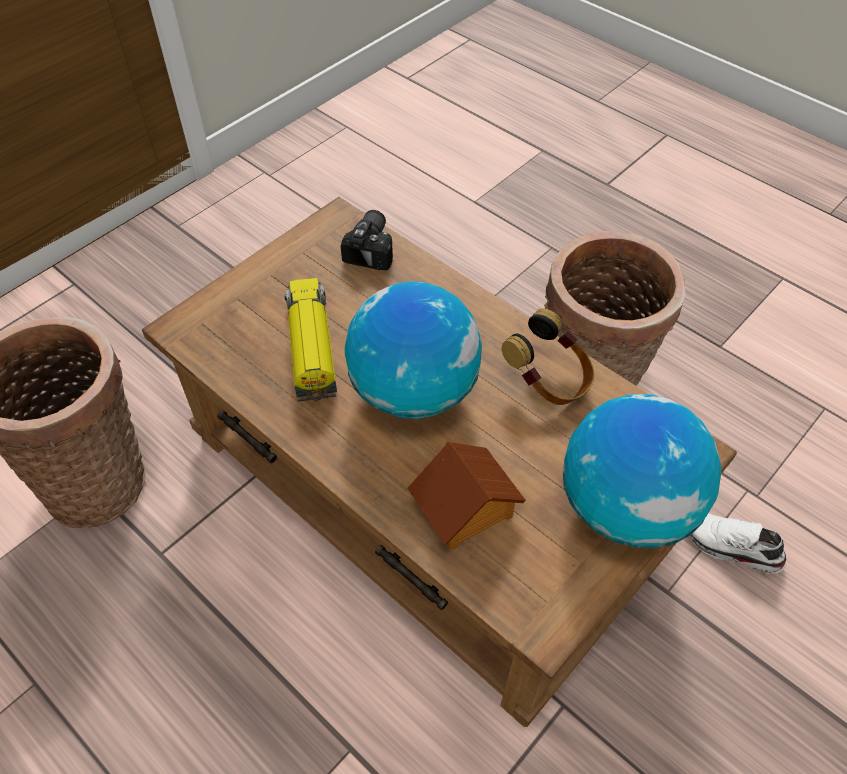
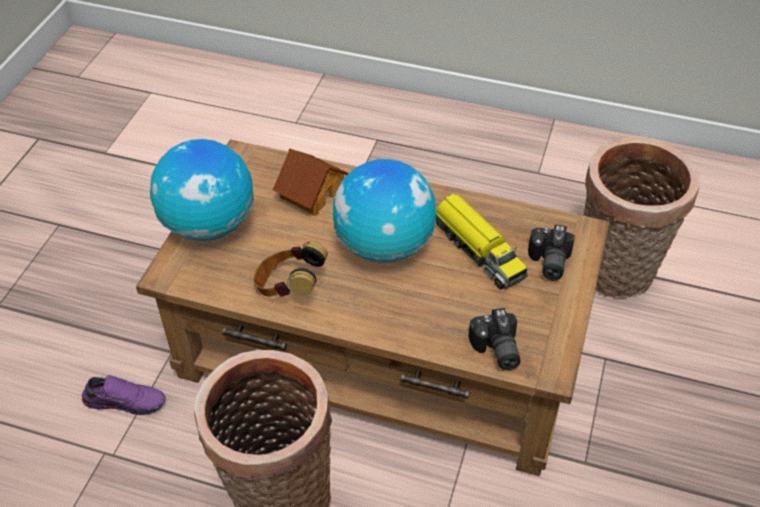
camera: 155 degrees right, 5 degrees down
white shoe [689,513,786,573] -> purple shoe [82,375,166,415]
none -> camera [528,225,575,280]

